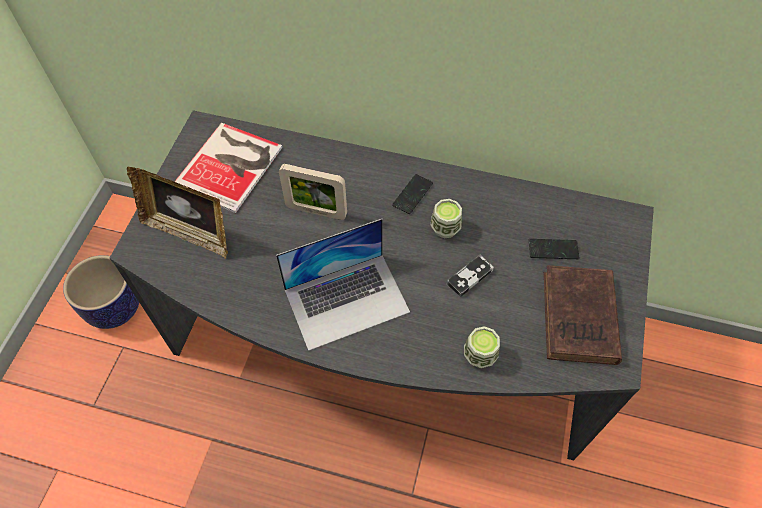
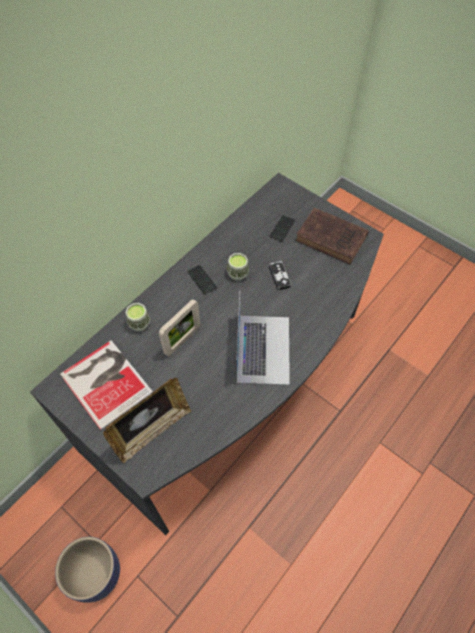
camera: 65 degrees left, 0 degrees up
cup [464,326,500,368] -> cup moved to [125,303,150,331]

